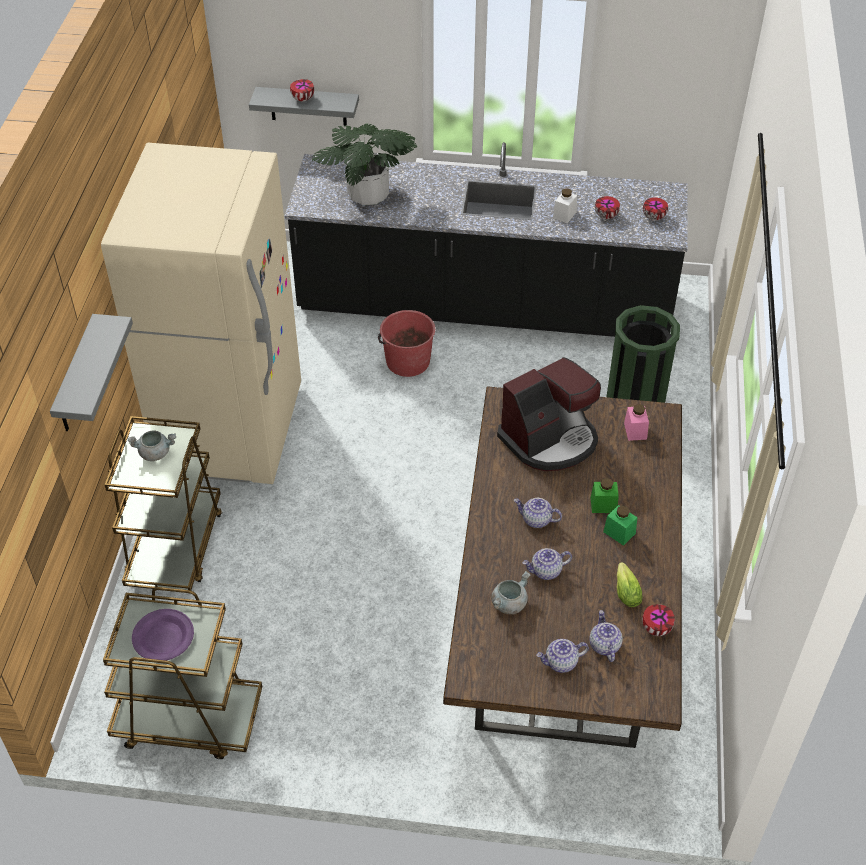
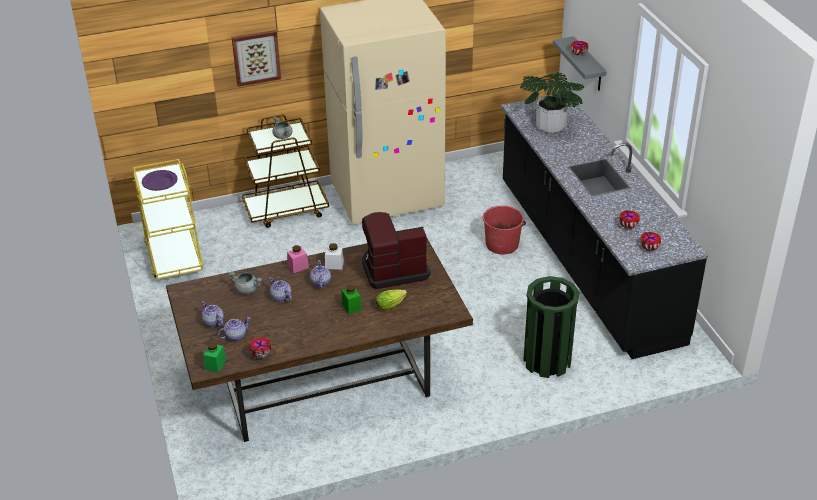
camera: 65 degrees right, 10 degrees down
grey shelf [50,314,133,431] -> picture [232,30,281,87]
brown cart [103,587,262,759] -> yellow cart [133,159,204,279]
coffee machine [497,357,601,471] -> coffee machine turned 135 degrees clockwise [362,212,430,289]
white jar [553,189,577,223] -> white jar moved to [325,243,344,270]
green jar [603,505,637,546] -> green jar moved to [203,342,226,373]
lettuce [617,562,642,607] -> lettuce moved to [376,289,407,310]
pink jar [624,404,649,441] -> pink jar moved to [287,245,309,273]

